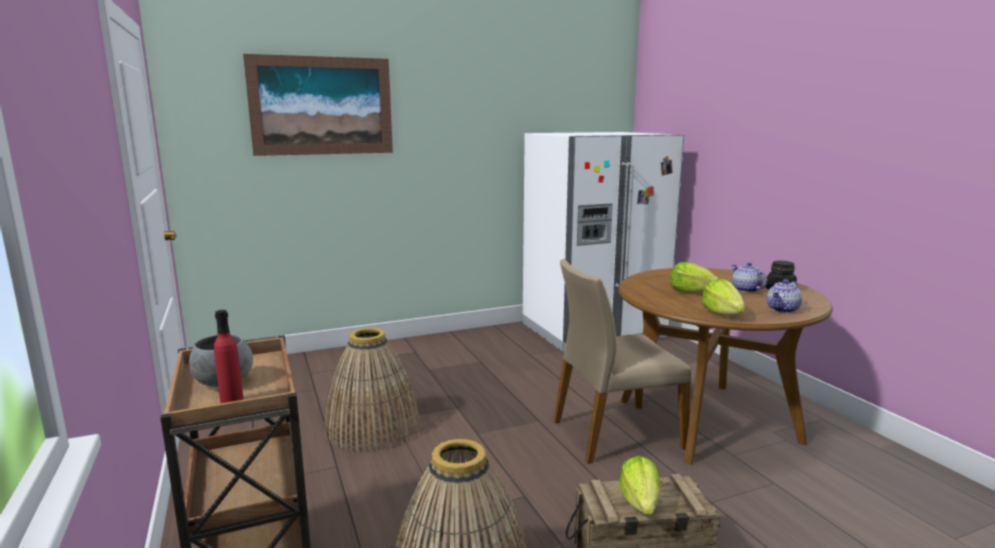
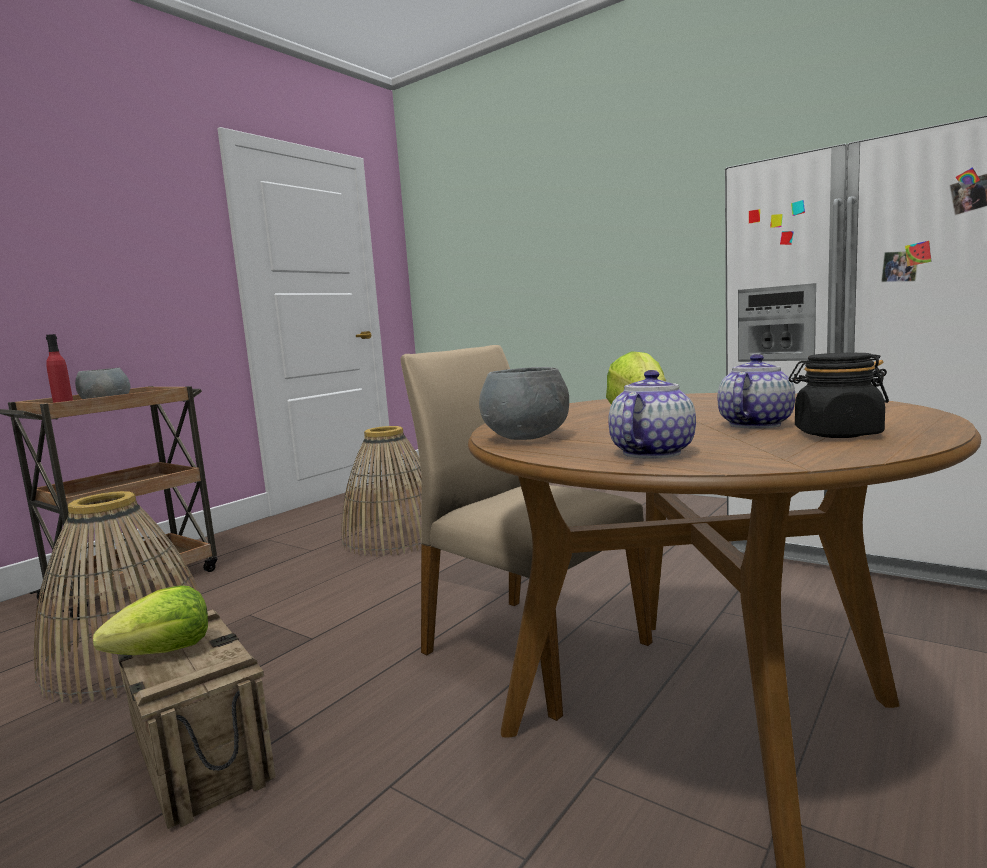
camera: 60 degrees right, 5 degrees down
picture [243,54,393,156] -> none
lettuce [702,279,745,315] -> grey bowl [479,367,569,440]
teapot [767,279,802,313] -> teapot turned 105 degrees clockwise [608,370,696,459]

